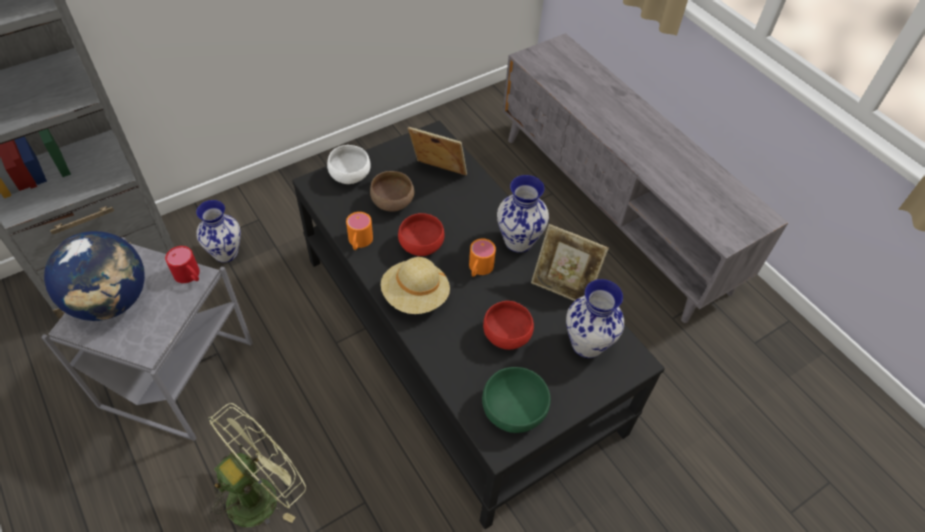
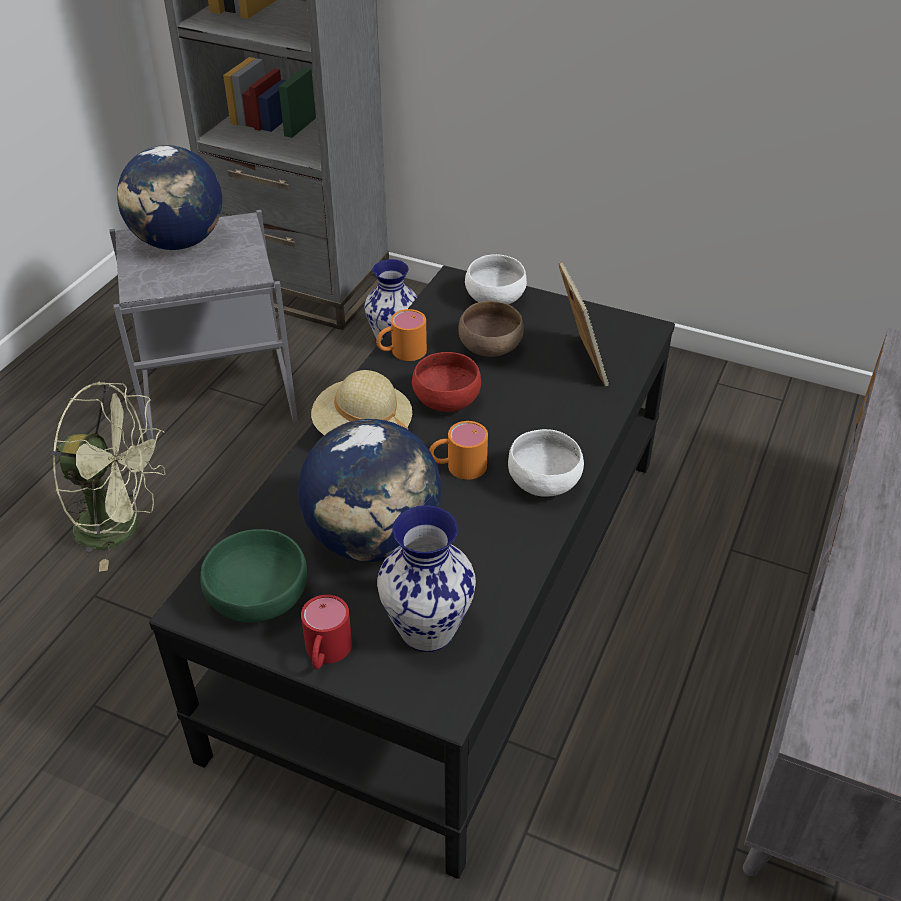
camera: 60 degrees right, 10 degrees down
red mug [165,246,200,283] -> red mug moved to [301,595,352,669]
red bowl [483,301,534,350] -> globe [298,419,441,562]
vase [497,175,549,253] -> white bowl [508,429,584,497]
picture frame [531,224,609,301] -> none

